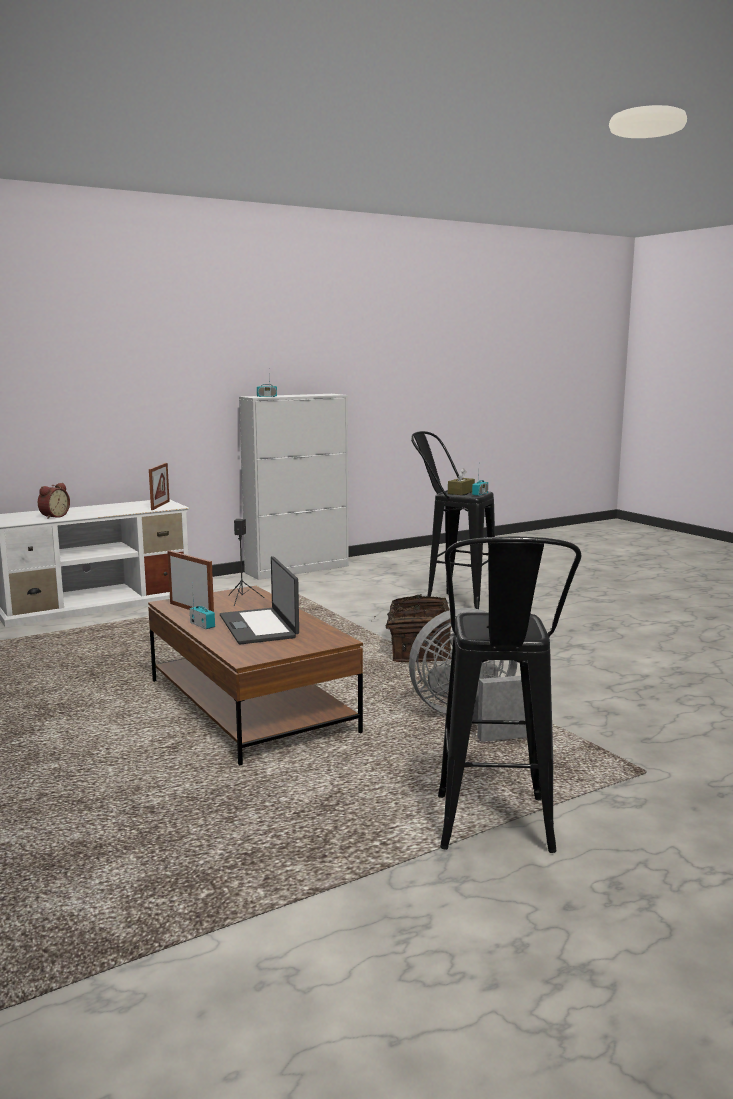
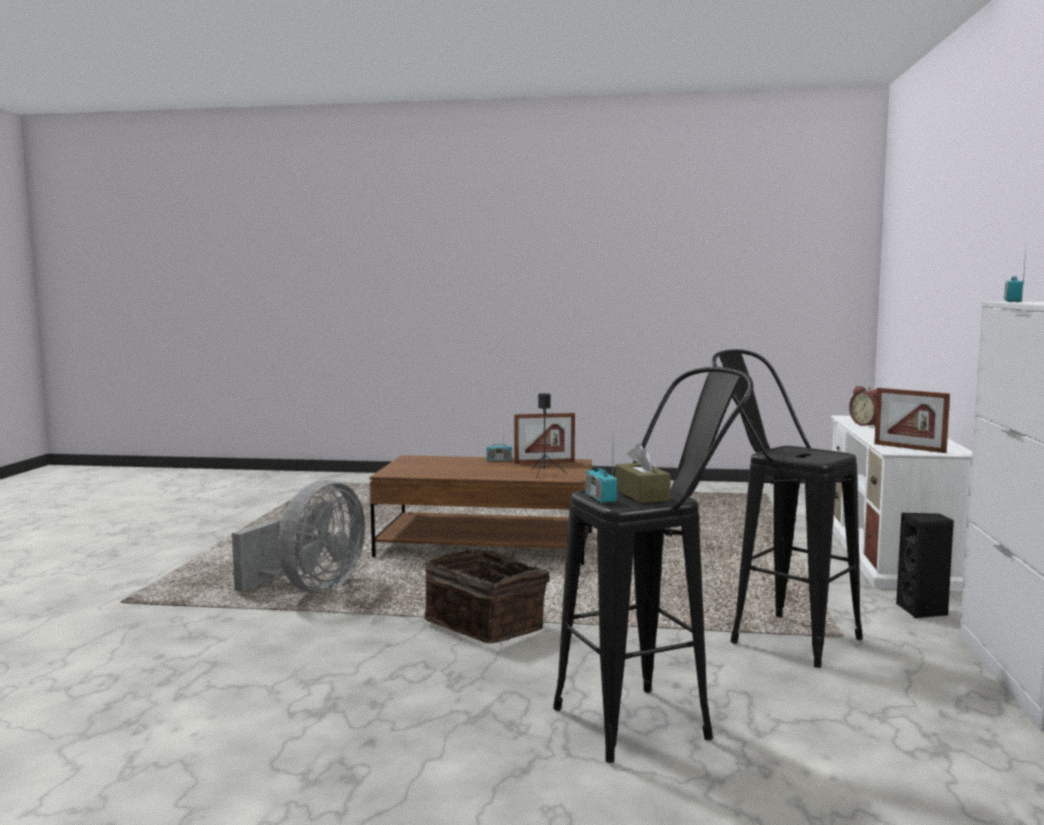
camera: 130 degrees right, 5 degrees down
laptop [220,556,299,644] -> none
black stool [438,537,581,853] -> black stool moved to [712,349,863,668]
none -> black speaker [896,512,954,618]

